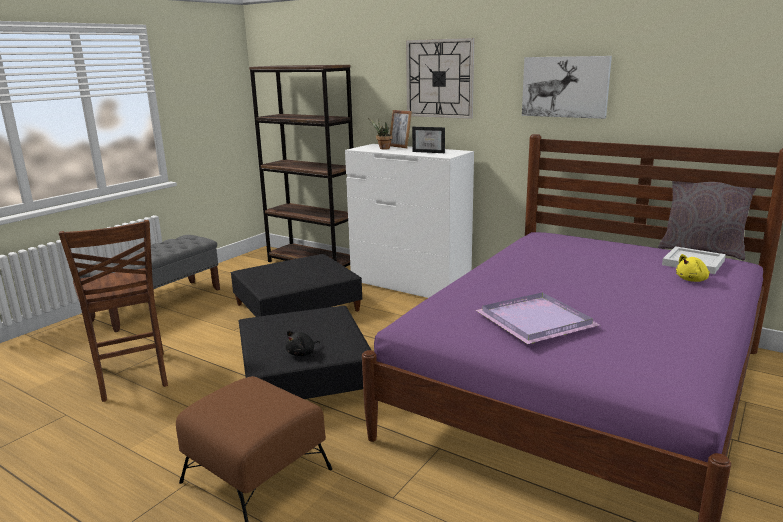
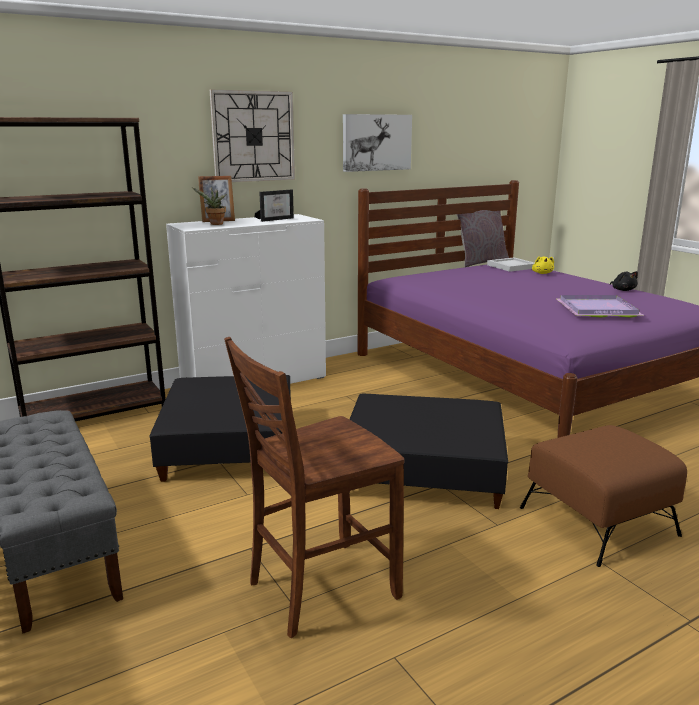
camera: 65 degrees left, 0 degrees up
brown chair [59,220,168,402] -> brown chair turned 150 degrees clockwise [224,337,404,638]
black plush toy [285,331,320,356] -> black plush toy moved to [610,271,638,291]

